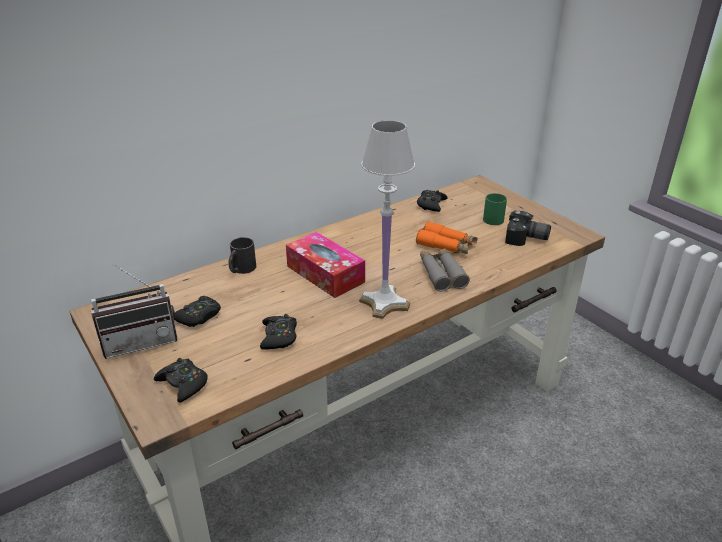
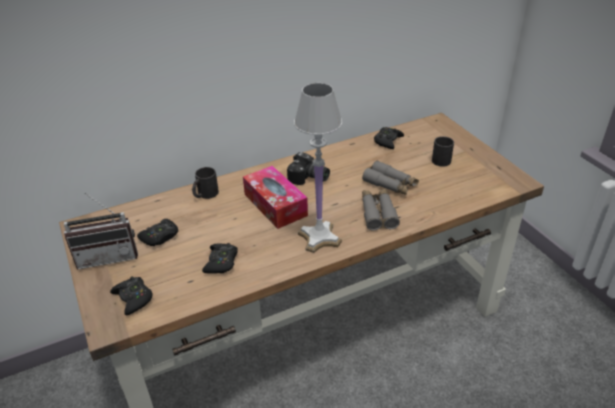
camera: 10 degrees right, 5 degrees up
orange binoculars [416,221,477,254] -> grey binoculars [362,160,419,195]
green mug [483,193,507,225] -> black mug [432,136,454,167]
camera [505,210,551,246] -> camera moved to [287,152,330,185]

